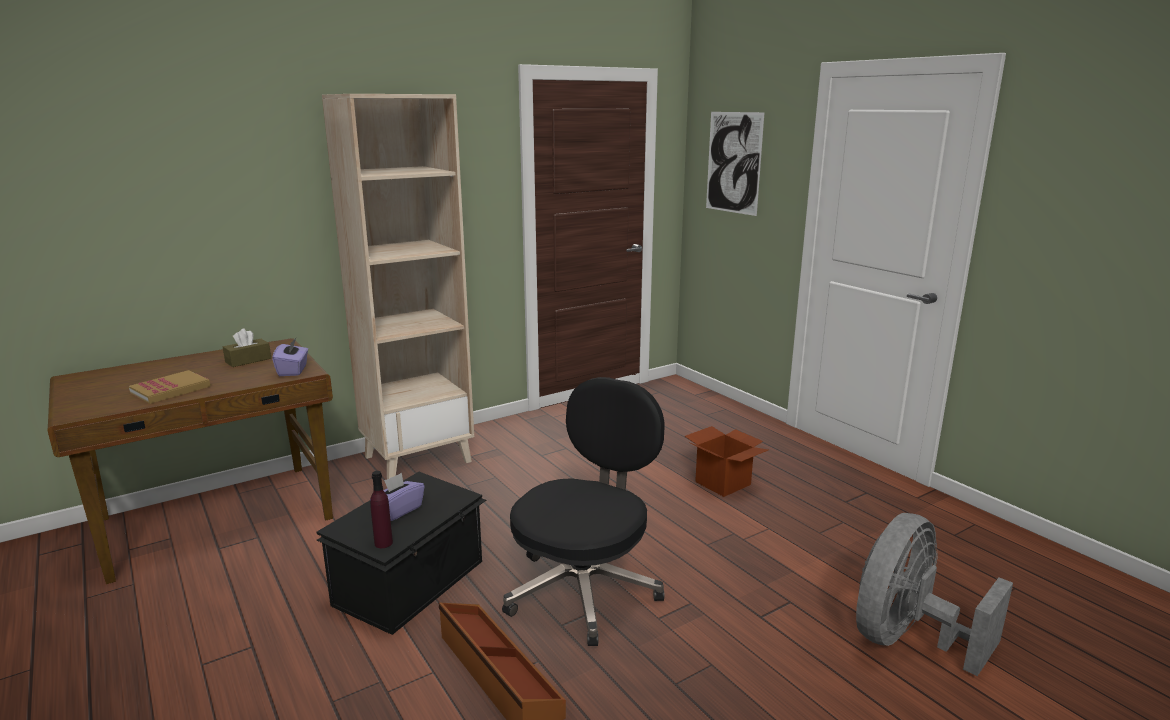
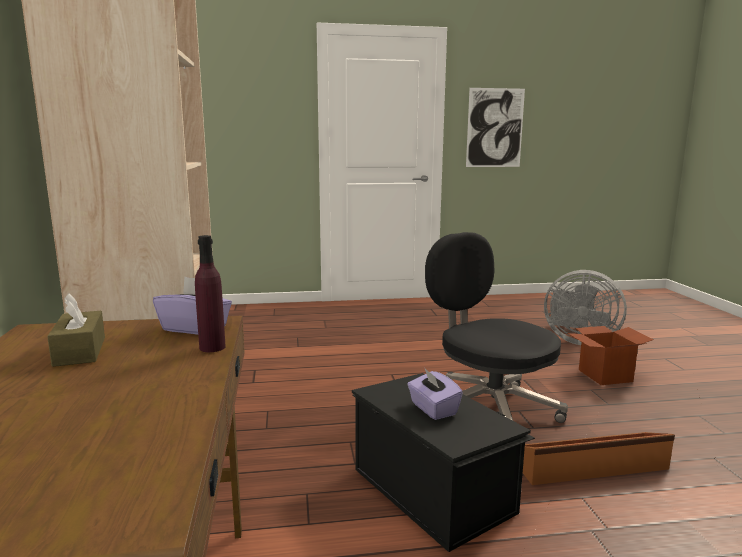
camera: 65 degrees left, 5 degrees down
book [129,370,211,404] -> none
purple bottle [370,471,393,548] -> purple bottle moved to [195,235,226,352]
cardboard box [685,426,768,497] -> cardboard box moved to [567,326,654,385]
picture [706,112,765,216] -> picture moved to [466,88,525,167]
grey fan [856,513,1013,676] -> grey fan turned 45 degrees counterclockwise [544,270,627,345]

